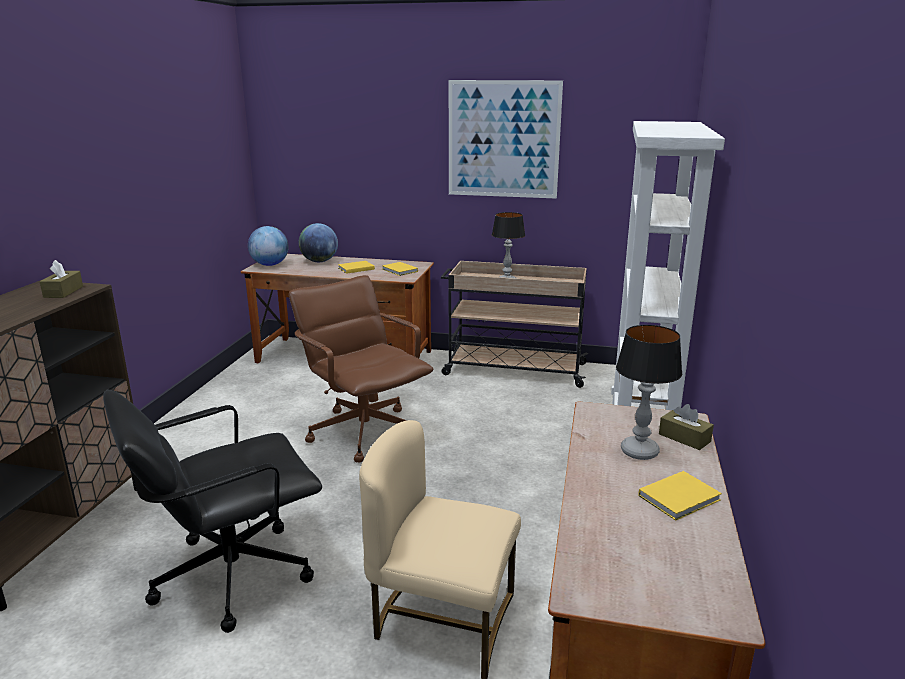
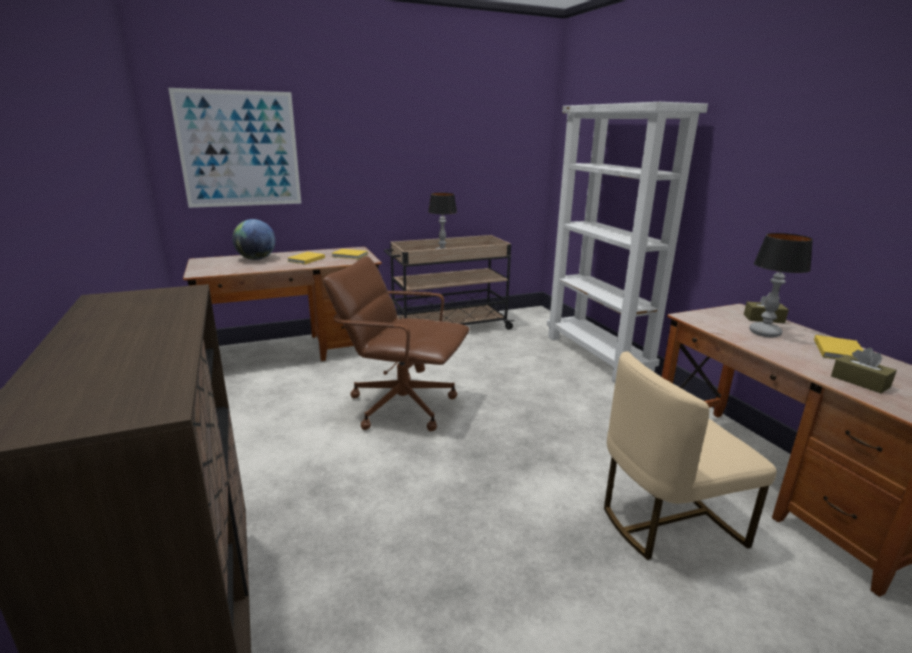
camera: 35 degrees left, 0 degrees up
brown tissue box [40,260,83,298] -> brown tissue box moved to [831,348,897,393]
black office chair [103,390,322,633] -> none
globe [248,226,289,266] -> none
picture [449,80,563,199] -> picture moved to [168,88,301,208]

